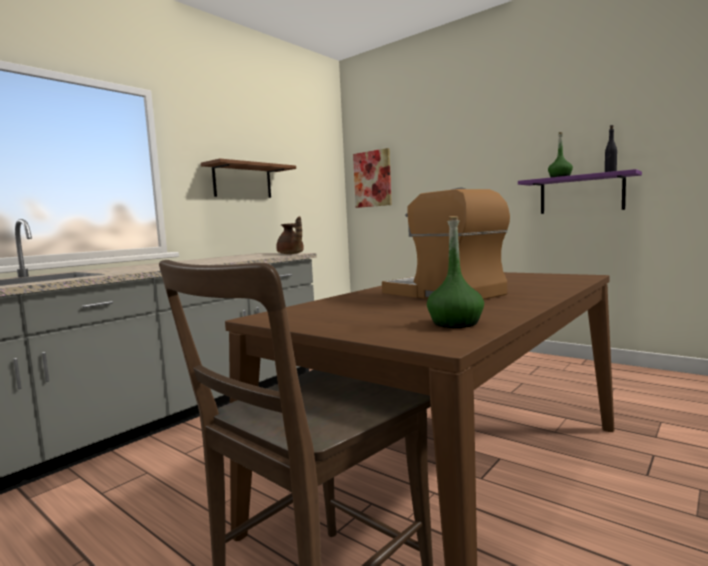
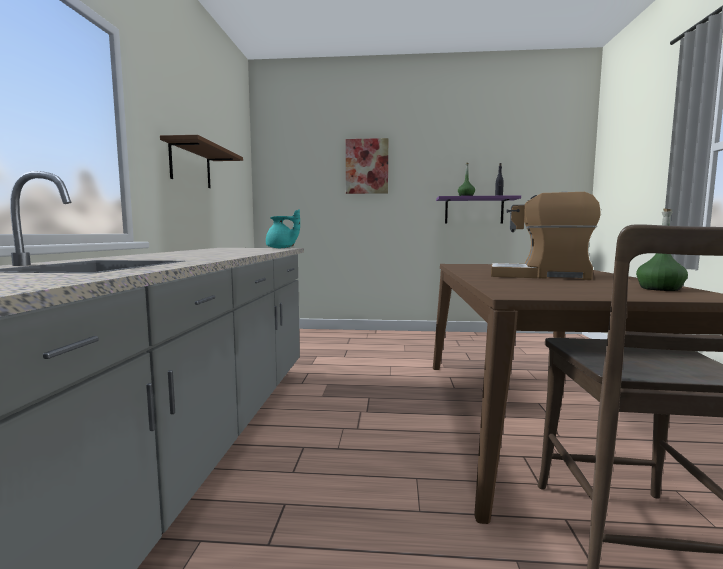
camera: 35 degrees left, 0 degrees up
brown teapot [276,216,304,254] -> turquoise teapot [266,209,300,248]
picture [353,148,392,208] -> picture moved to [346,138,388,194]

